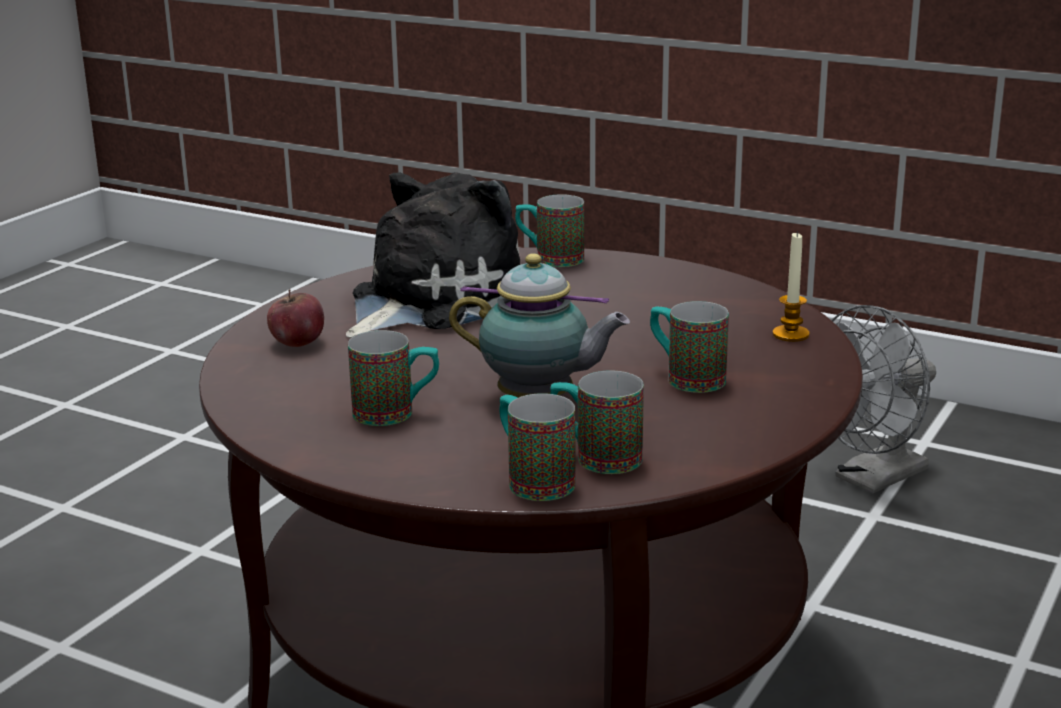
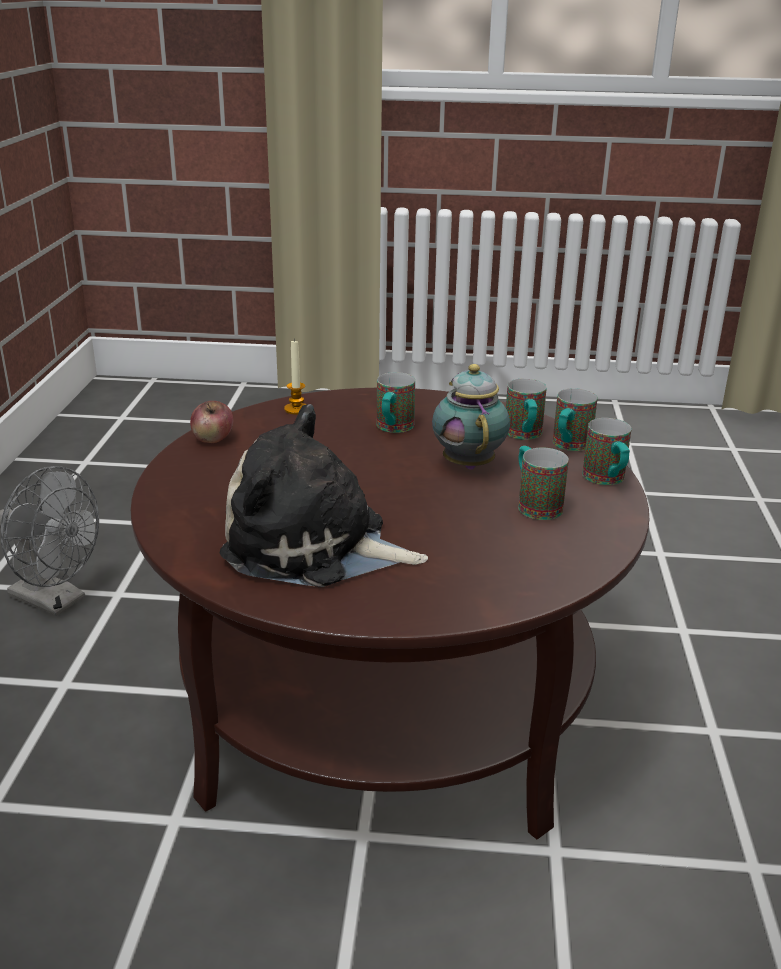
camera: 115 degrees left, 5 degrees up
apple [267,289,324,347] -> apple moved to [190,401,233,443]
mug [515,194,584,267] -> mug moved to [582,418,631,485]

